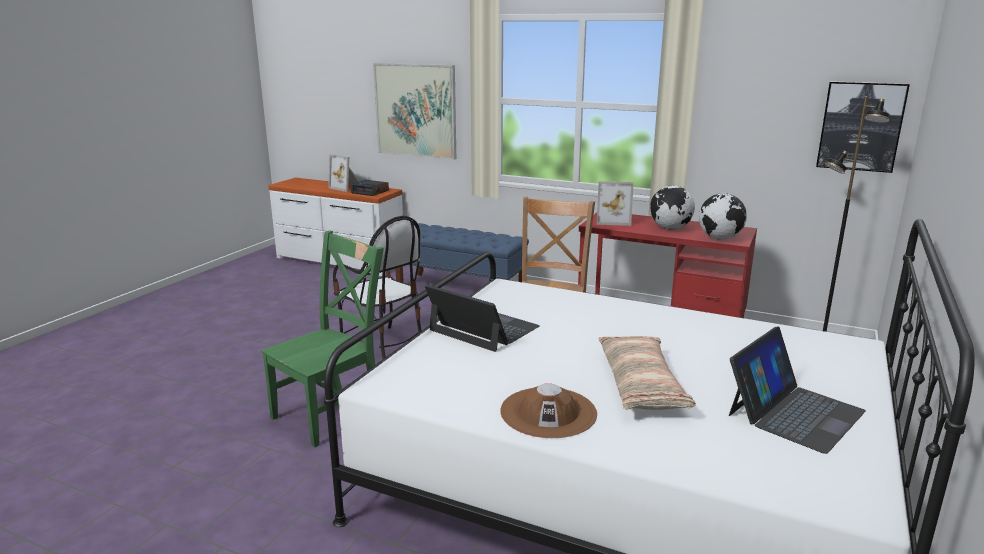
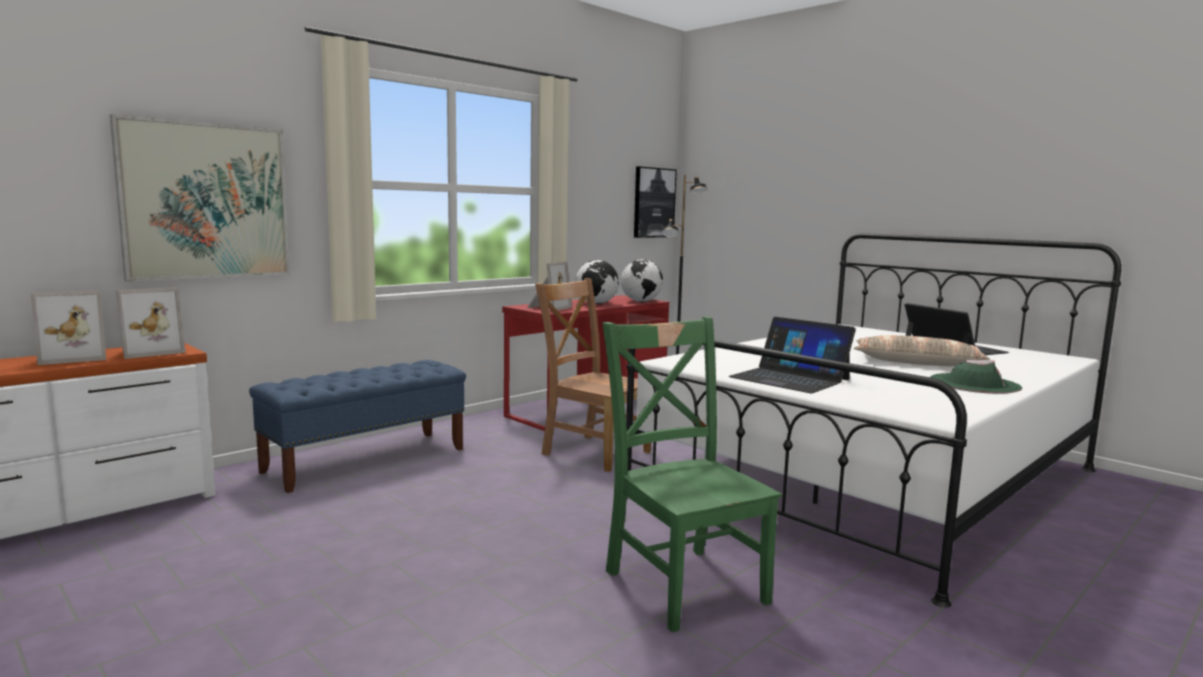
camera: 70 degrees left, 10 degrees down
chair [333,216,422,359] -> none
alarm clock [351,180,389,196] -> picture frame [116,287,186,359]
laptop [425,284,540,352] -> laptop turned 105 degrees counterclockwise [728,317,856,393]
brown hat [500,383,597,438] -> green hat [930,360,1022,394]

